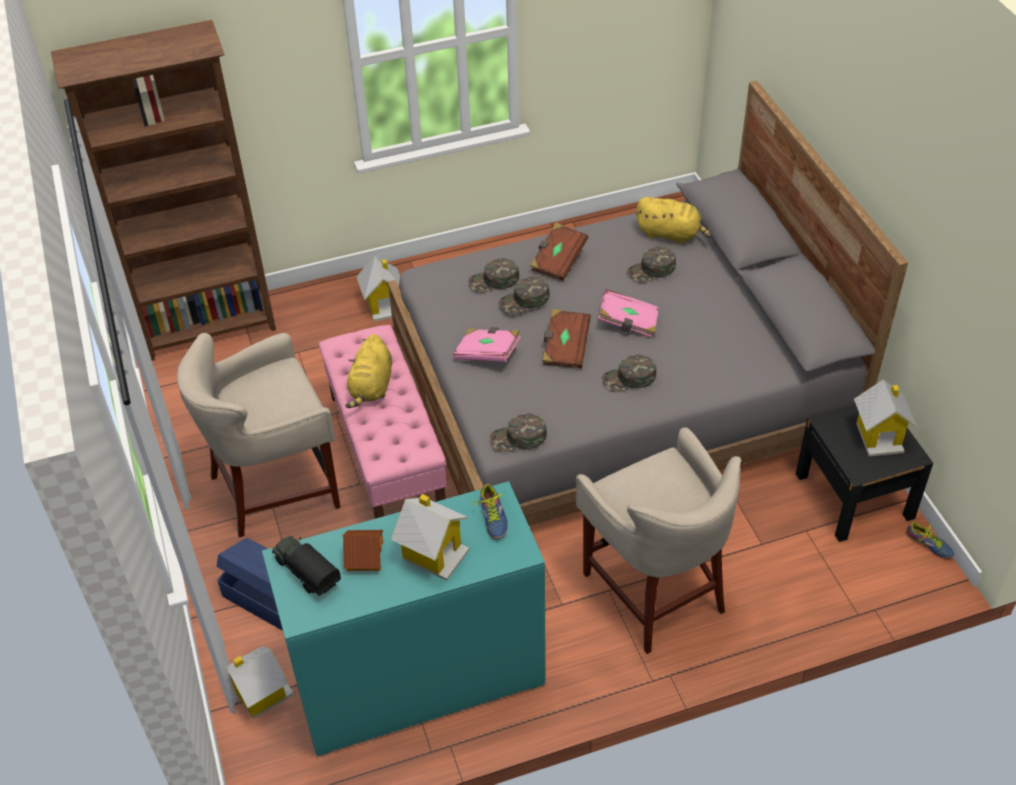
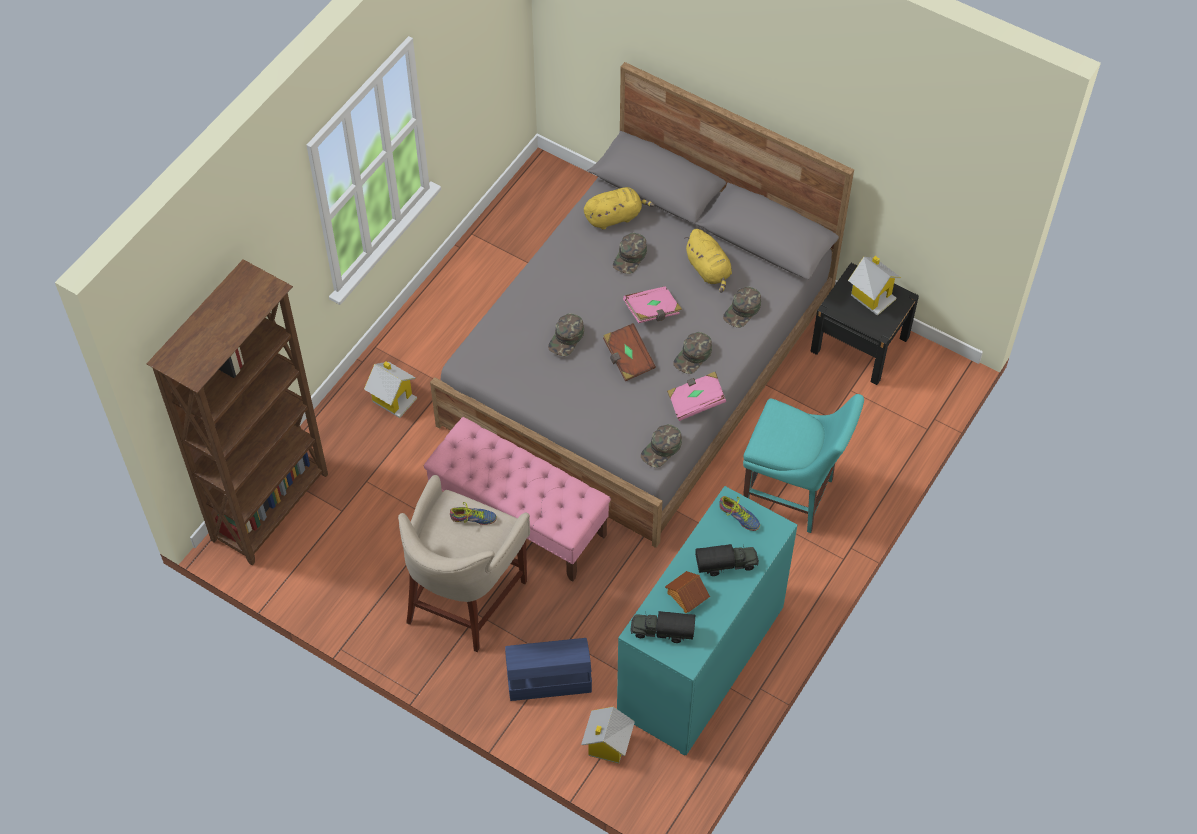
camera: 40 degrees left, 10 degrees up
yellow plush toy [345,334,392,408] -> yellow plush toy moved to [684,229,732,293]
toy house [391,494,469,581] -> toy truck [695,544,759,576]
pink book [453,327,521,362] -> pink book moved to [667,372,726,421]
green cap [468,258,519,293] -> green cap moved to [723,287,761,328]
brown book [530,223,588,281] -> none
beige stool [576,427,741,654] -> turquoise chair [743,394,864,533]
shoe [907,522,955,559] -> shoe moved to [450,502,497,525]

